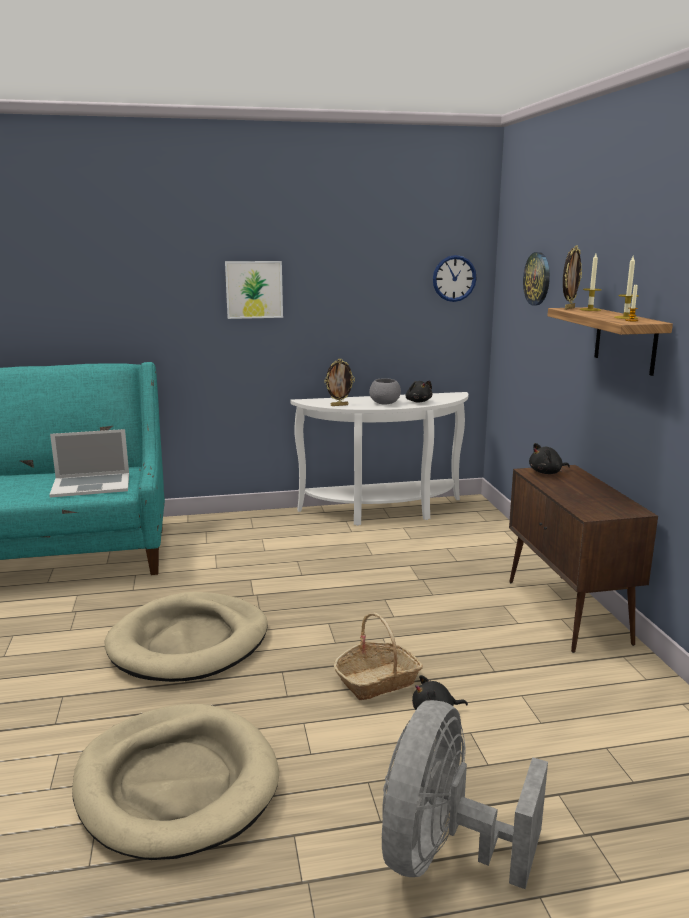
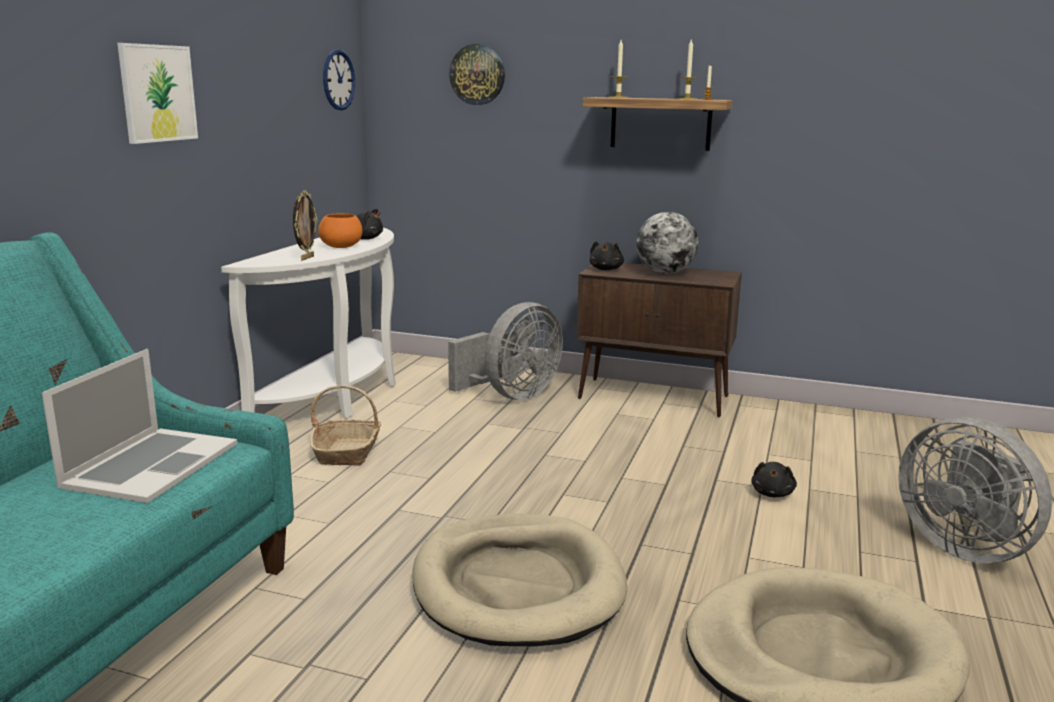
camera: 60 degrees left, 0 degrees up
basket [334,612,423,700] -> basket moved to [310,386,382,466]
grey bowl [369,378,401,405] -> orange bowl [318,213,363,248]
picture frame [563,245,582,310] -> none
none -> grey fan [448,302,563,400]
none -> globe [636,212,698,274]

